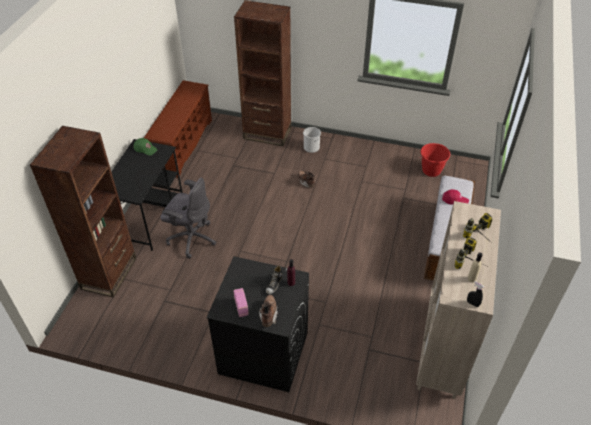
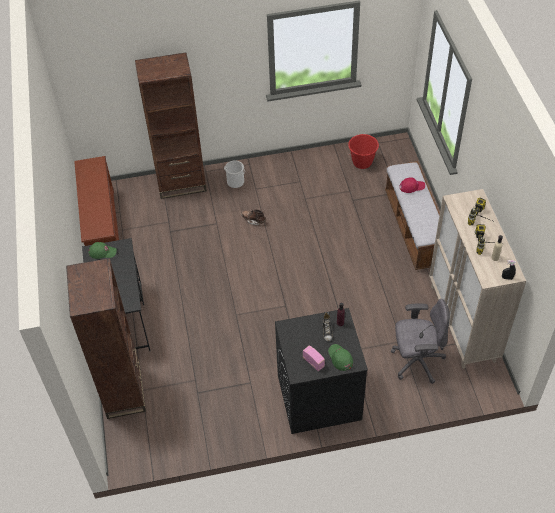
camera: 25 degrees left, 5 degrees up
grey office chair [160,178,216,259] -> grey office chair moved to [391,299,450,384]
brown boot [259,295,278,327] -> green cap [328,344,353,371]

